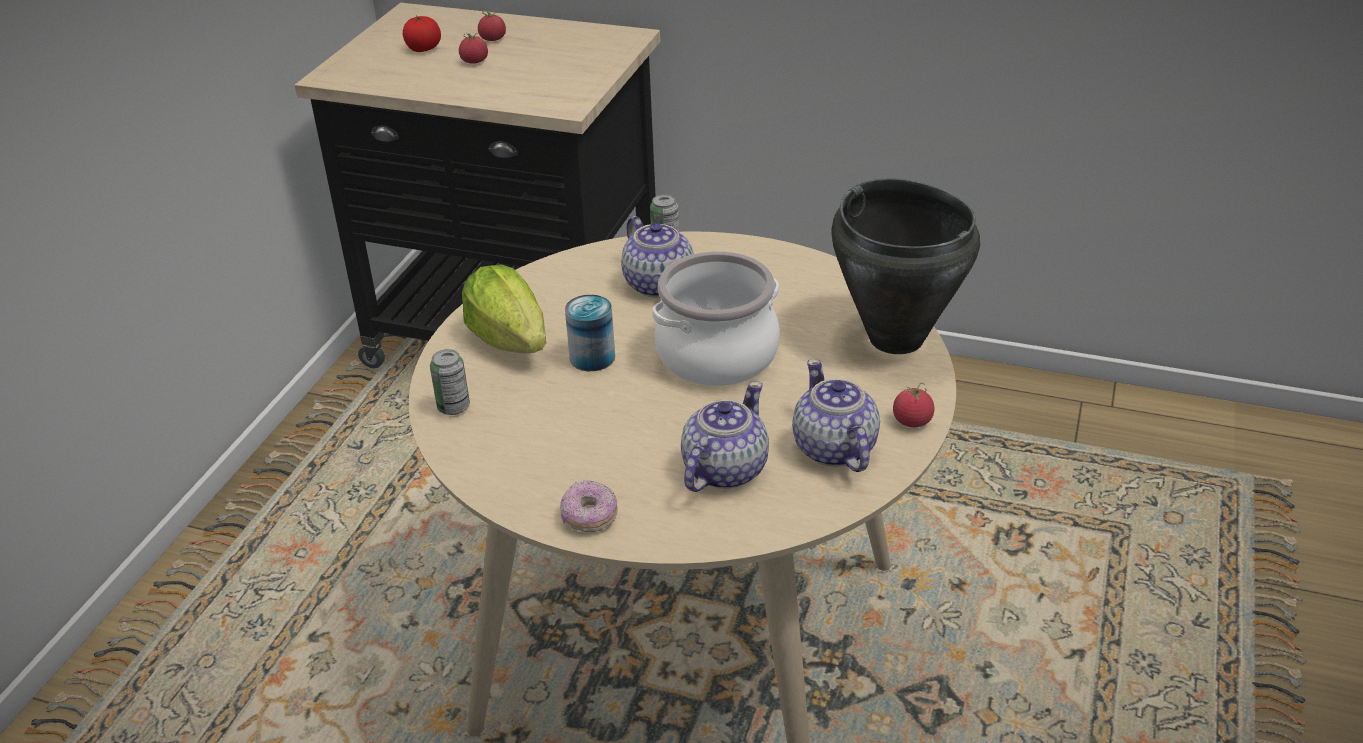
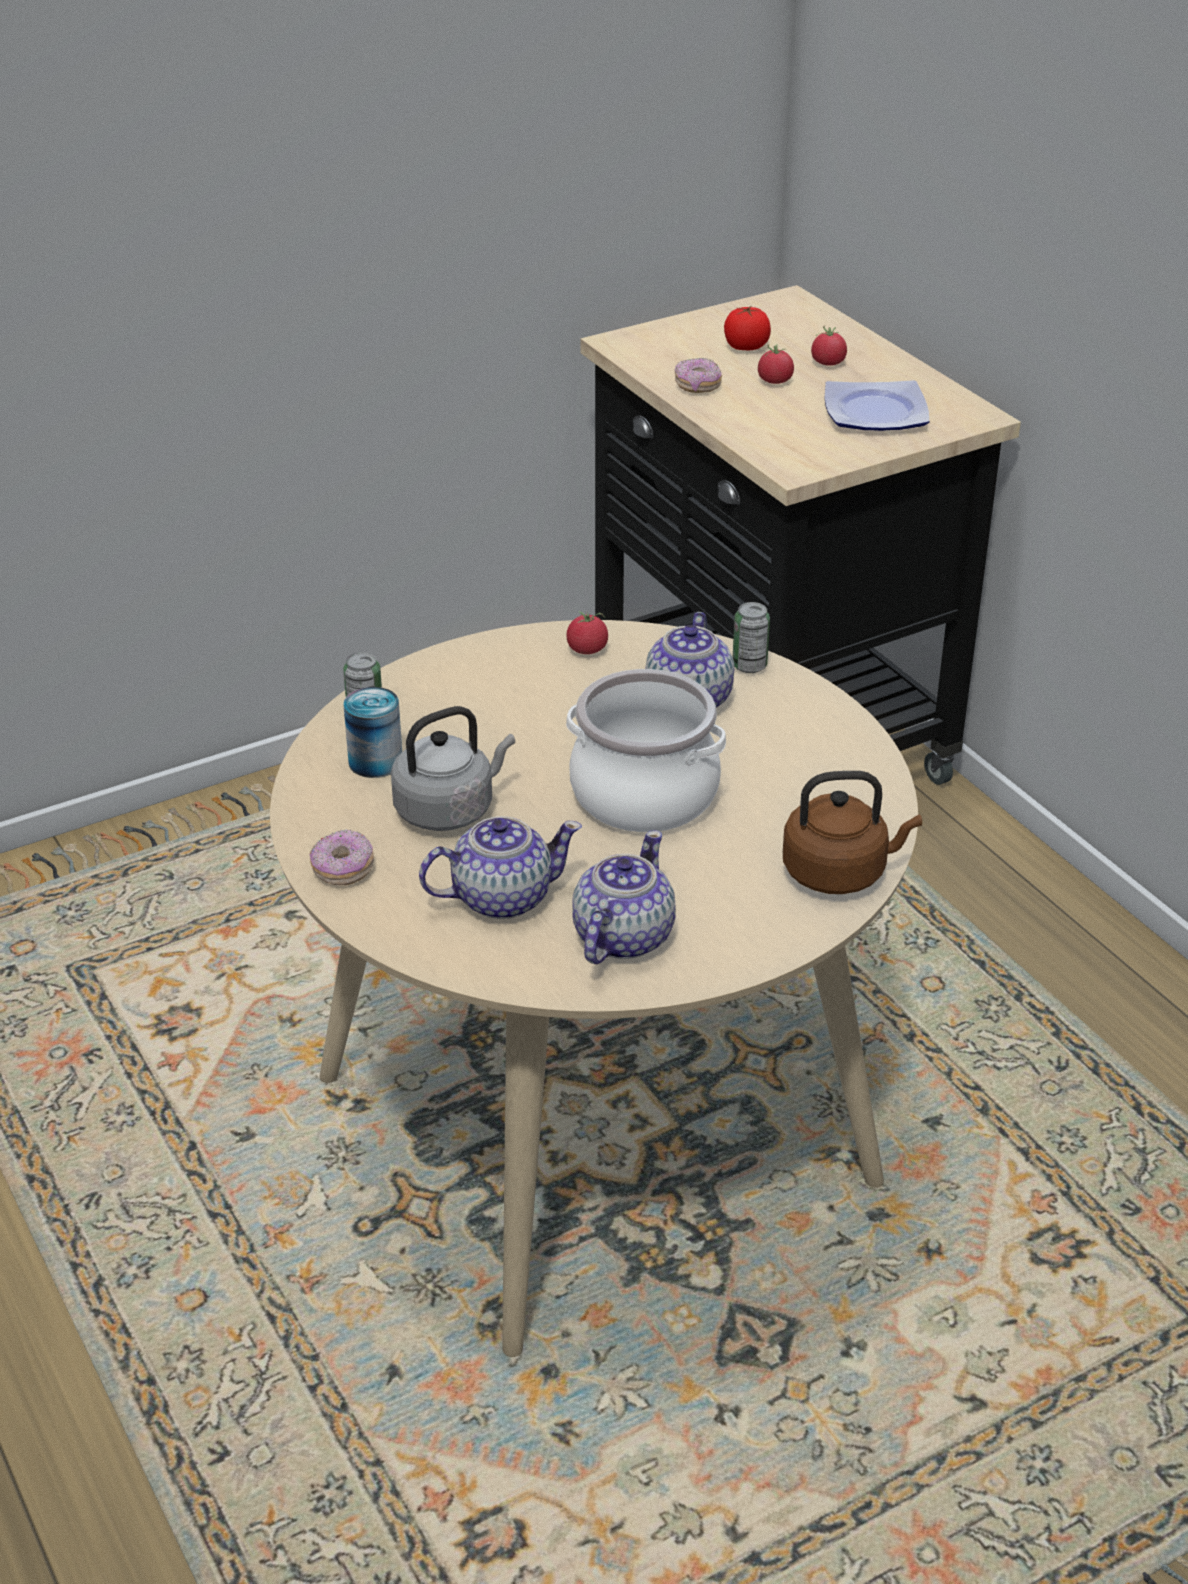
camera: 40 degrees right, 0 degrees up
lettuce [462,264,546,353] -> none
can [565,295,615,371] -> can moved to [344,687,402,778]
black cooking pot [832,179,980,354] -> brown kettle [783,771,922,894]
tomato [893,383,934,427] -> tomato moved to [566,612,608,654]
none -> grey kettle [391,706,515,831]
none -> donut [675,358,722,393]
none -> plate [824,380,929,431]

